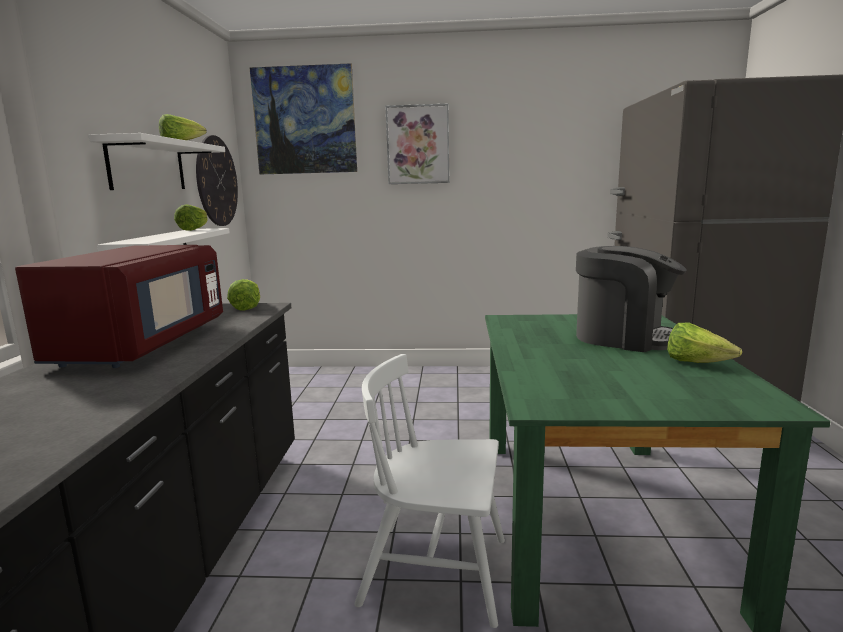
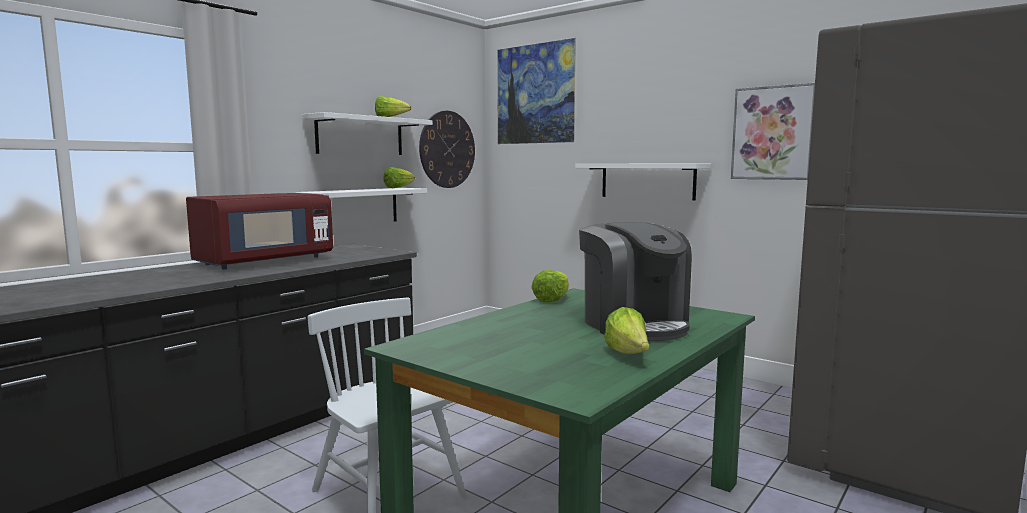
camera: 35 degrees right, 5 degrees down
lettuce [227,279,260,311] -> lettuce moved to [531,270,569,303]
picture [385,103,449,184] -> picture moved to [731,83,815,180]
none -> white shelf [575,164,711,200]

